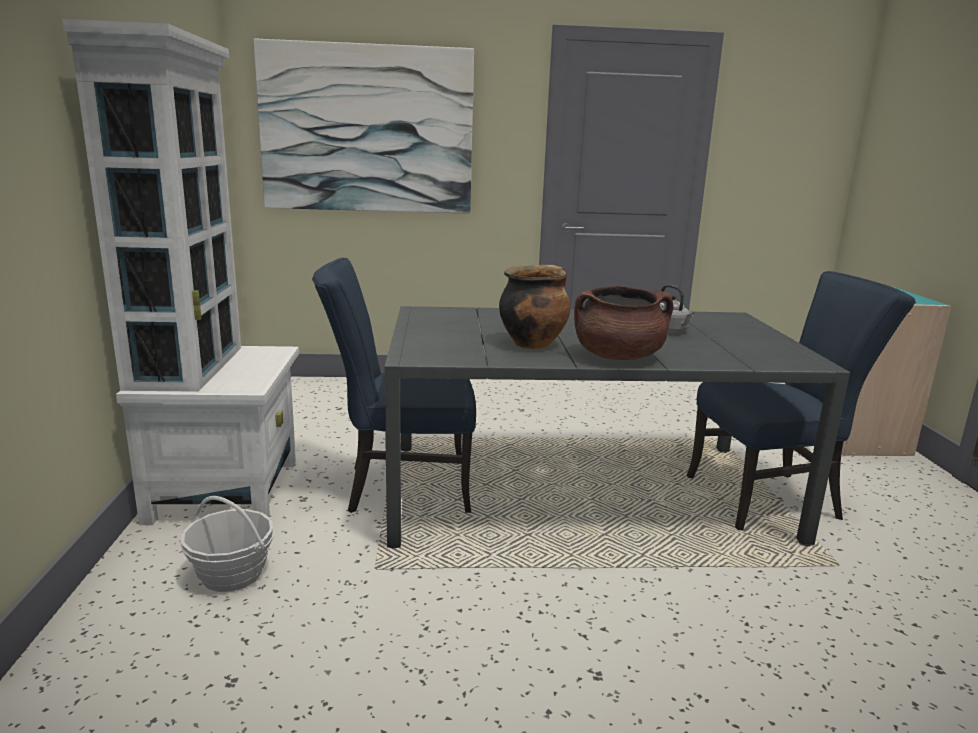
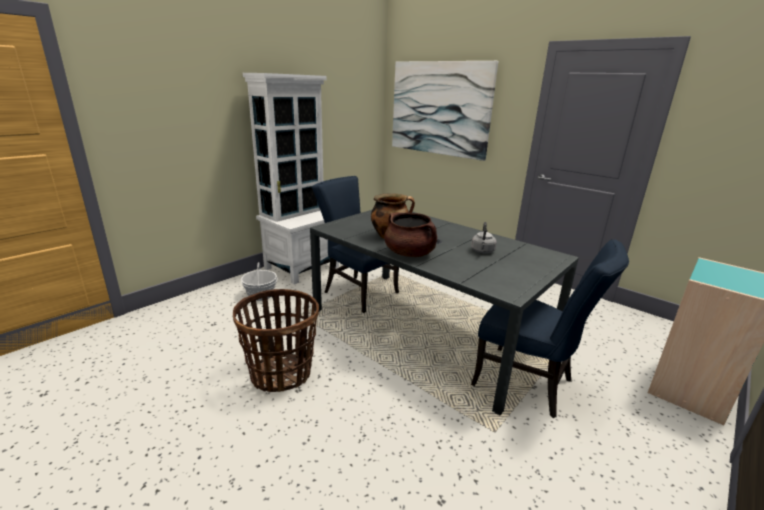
camera: 45 degrees right, 5 degrees up
none -> basket [233,289,319,392]

